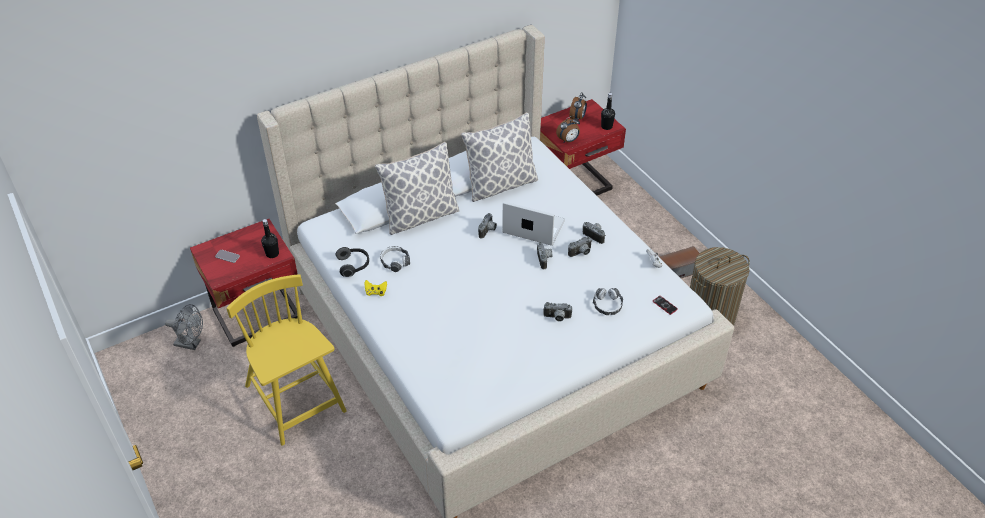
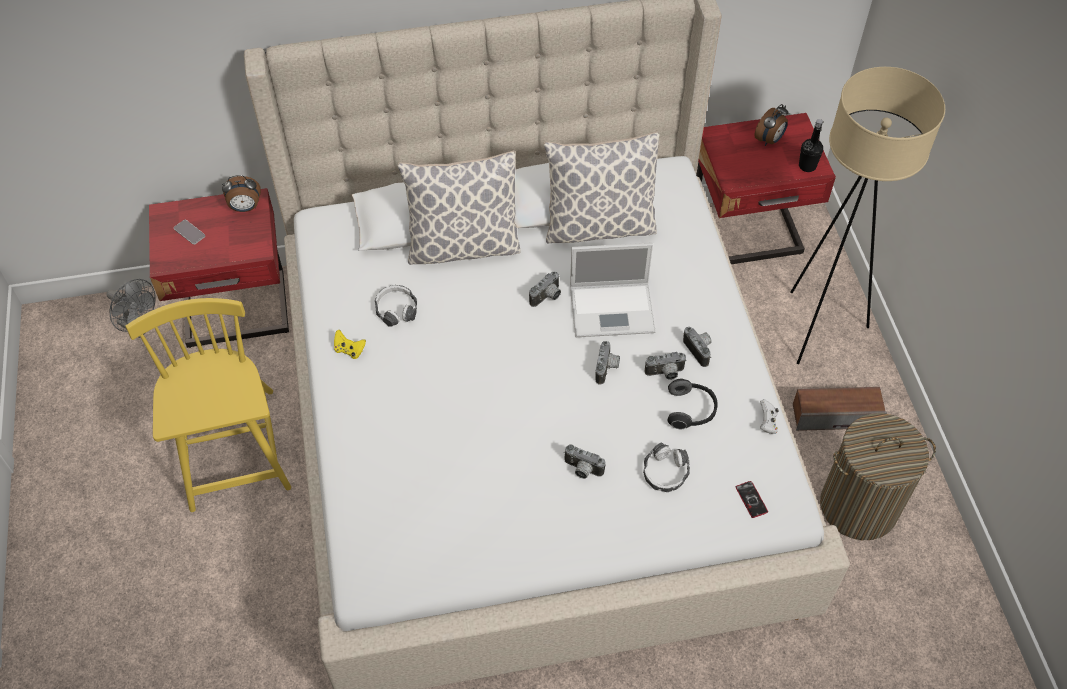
camera: 20 degrees right, 10 degrees up
black bottle [261,219,279,258] -> none
headphones [336,247,369,277] -> headphones moved to [668,379,717,429]
laptop [502,201,565,246] -> laptop turned 135 degrees clockwise [570,243,656,337]
alarm clock [556,116,580,143] -> alarm clock moved to [222,175,261,212]
none -> beige floor lamp [790,67,945,364]

